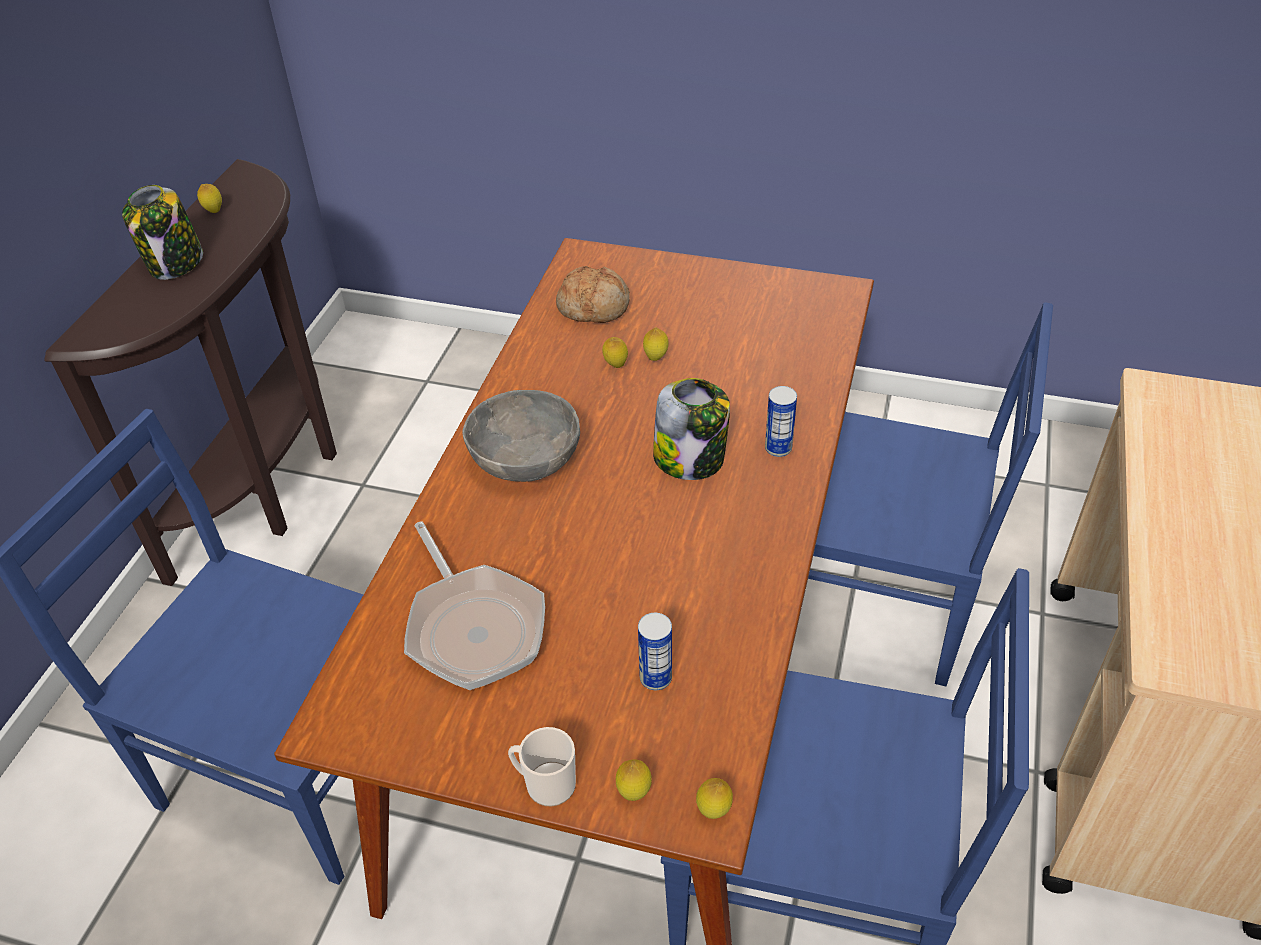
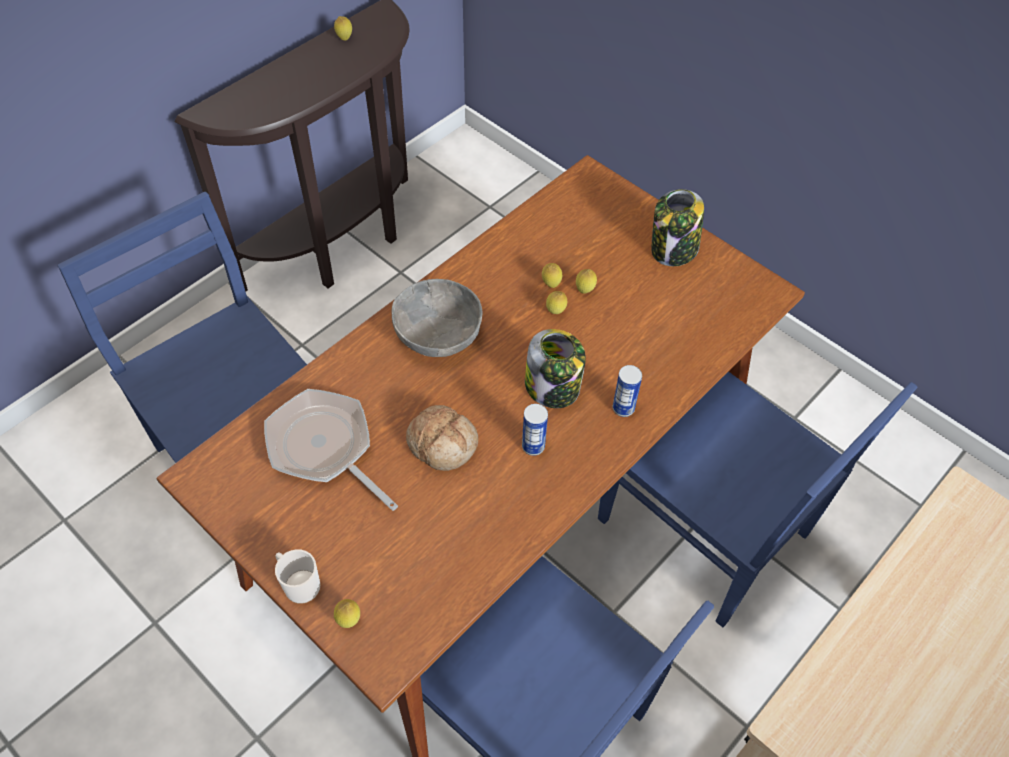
camera: 25 degrees right, 10 degrees up
jar [122,185,203,280] -> jar moved to [651,189,704,266]
frying pan [404,521,545,690] -> frying pan turned 135 degrees clockwise [264,389,398,511]
bread [556,266,630,323] -> bread moved to [406,405,478,471]
can [638,613,672,690] -> can moved to [522,404,548,456]
lemon [696,778,733,819] -> lemon moved to [546,291,567,314]

